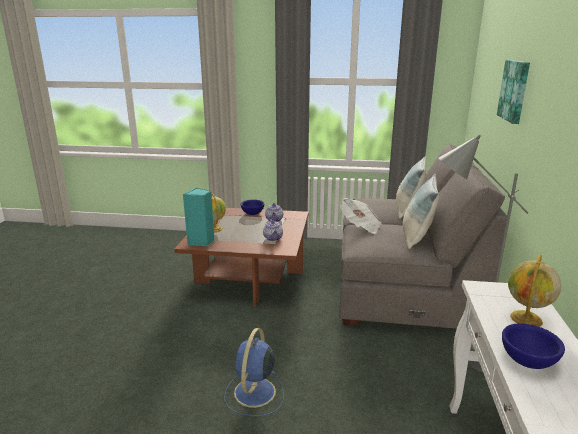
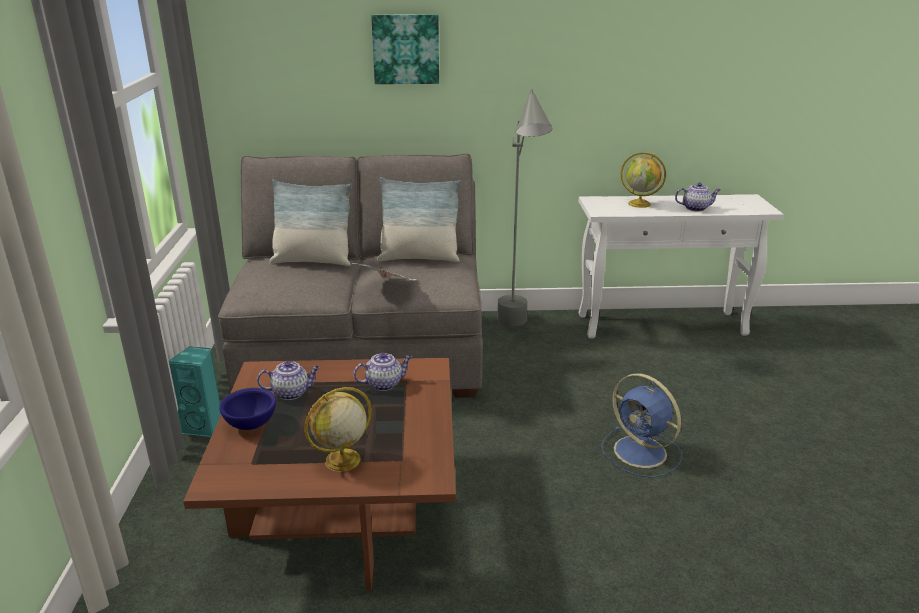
camera: 100 degrees left, 5 degrees up
turquoise speaker [183,188,215,247] -> turquoise speaker moved to [169,346,221,437]
blue fan [224,328,284,416] -> blue fan turned 45 degrees clockwise [601,373,682,478]
blue bowl [502,323,565,369] -> teapot [675,183,721,212]

